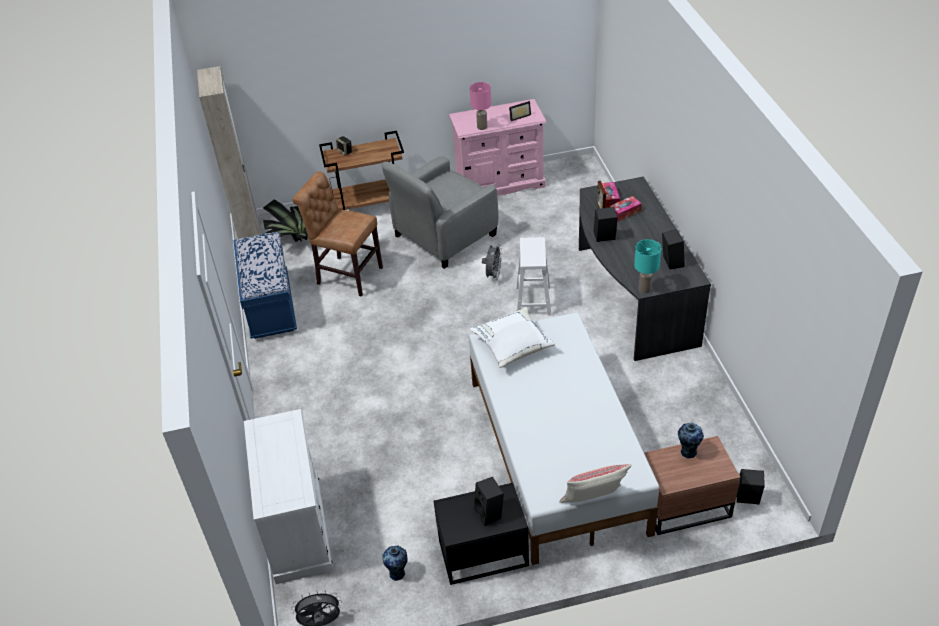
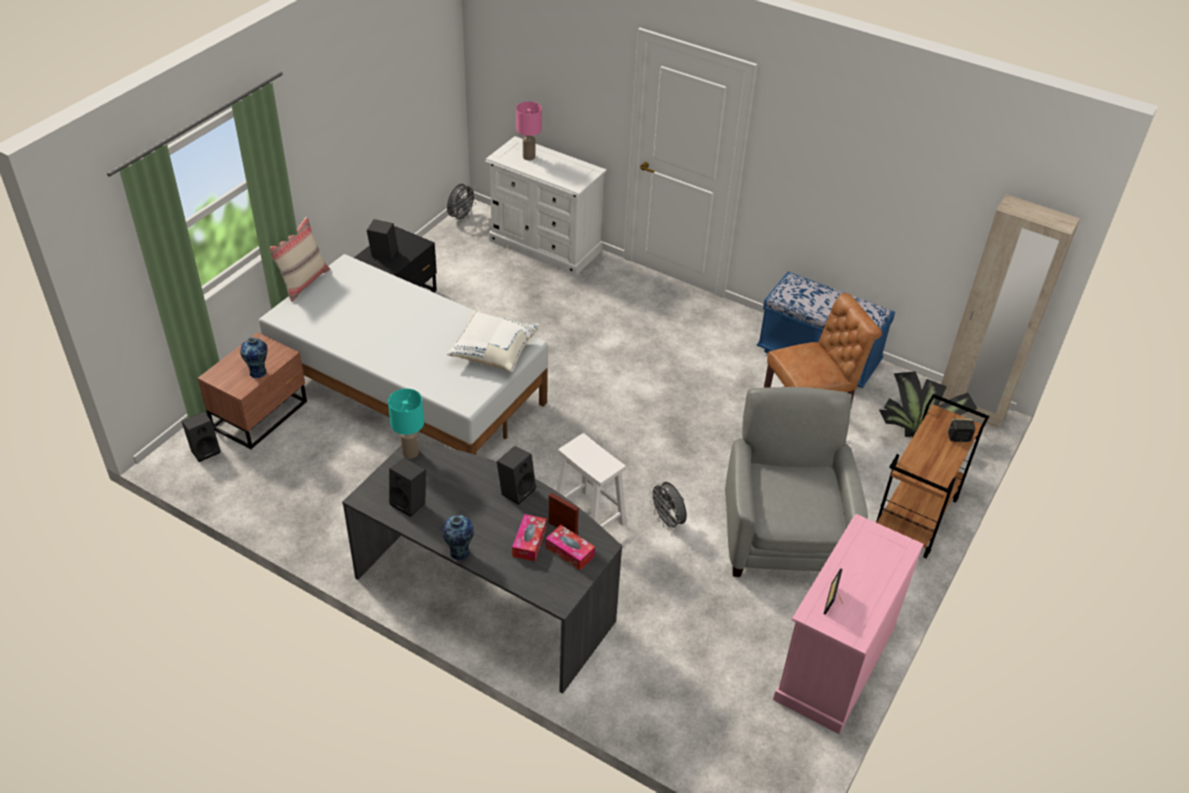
camera: 130 degrees right, 0 degrees up
vase [383,545,408,581] -> vase moved to [442,515,474,560]
pink table lamp [470,82,491,130] -> pink table lamp moved to [516,101,542,160]

